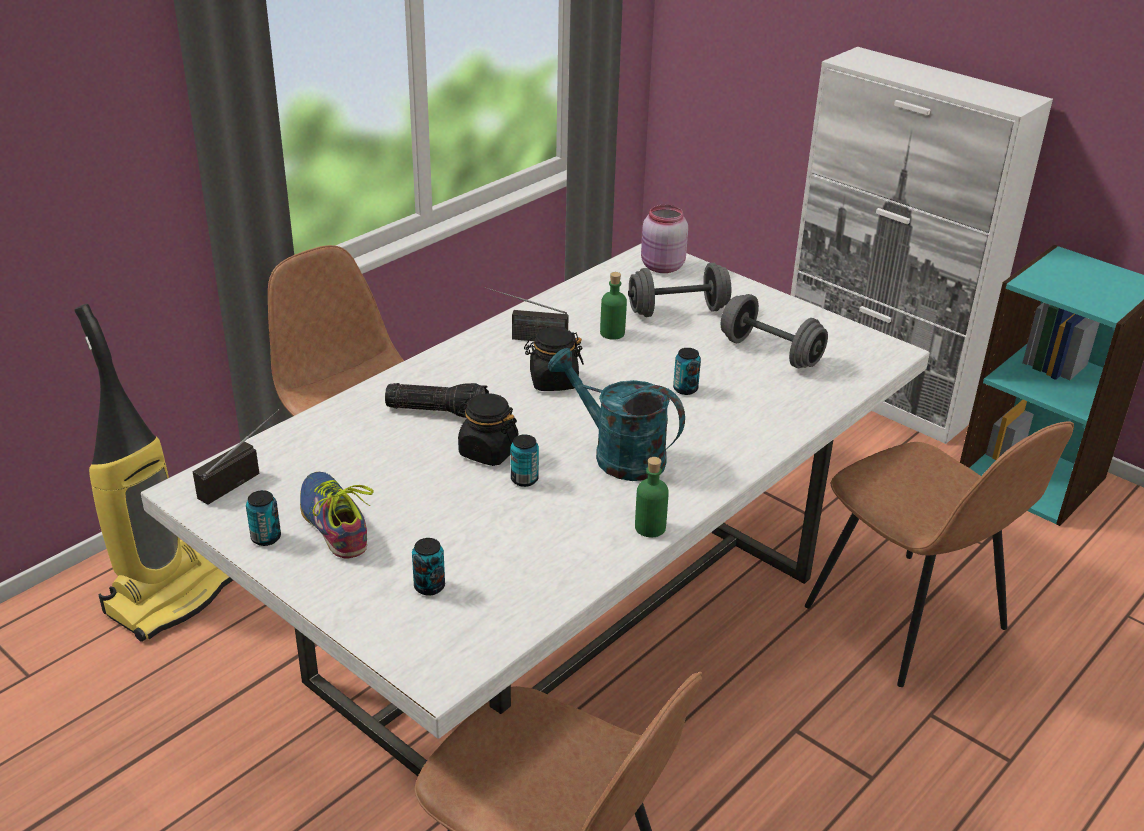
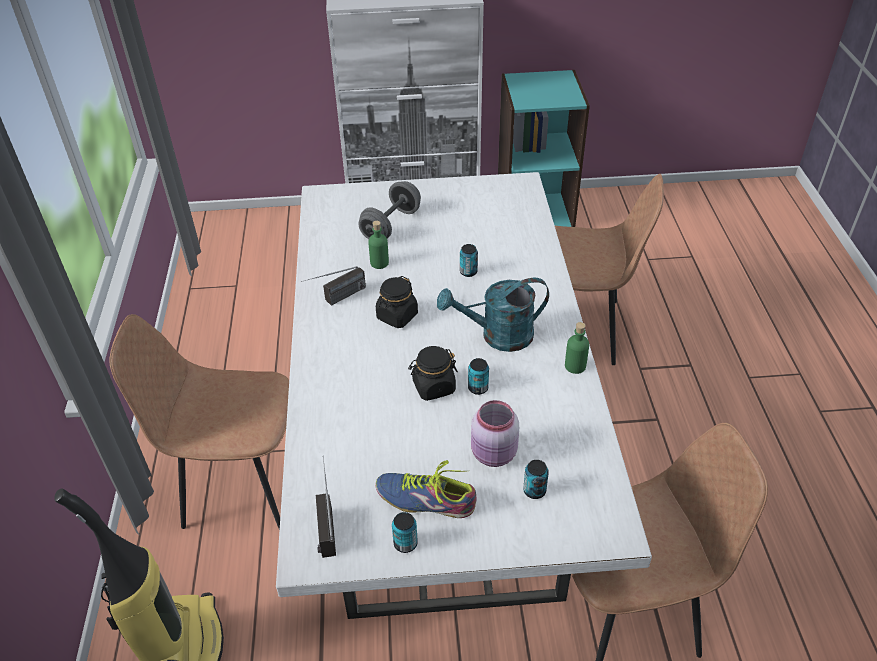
camera: 45 degrees left, 10 degrees up
flashlight [385,383,489,418] -> none
pink jar [641,205,688,273] -> pink jar moved to [471,400,519,467]
grey dumbbell [721,294,828,368] -> none

